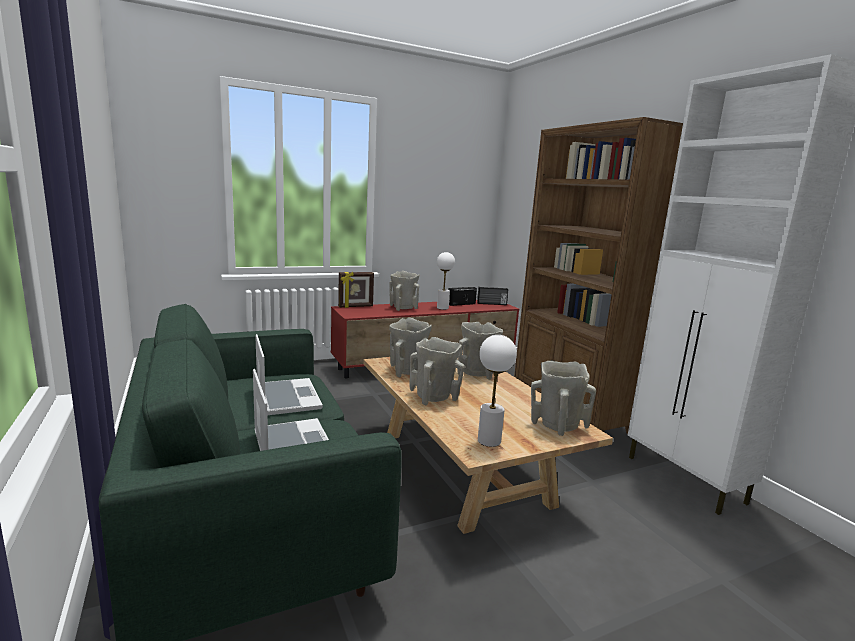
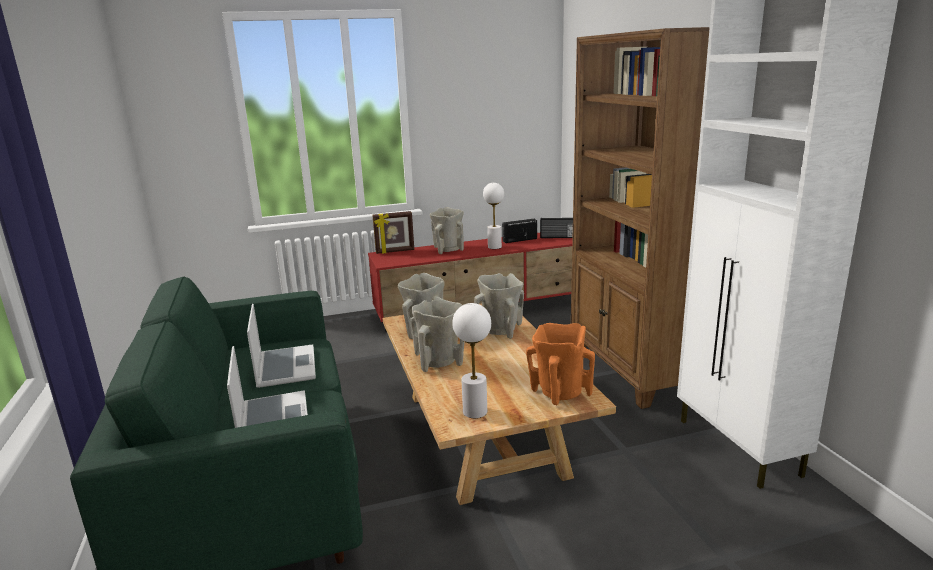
camera: 10 degrees right, 5 degrees up
beige vase [531,361,596,436] -> orange vase [526,323,595,405]

